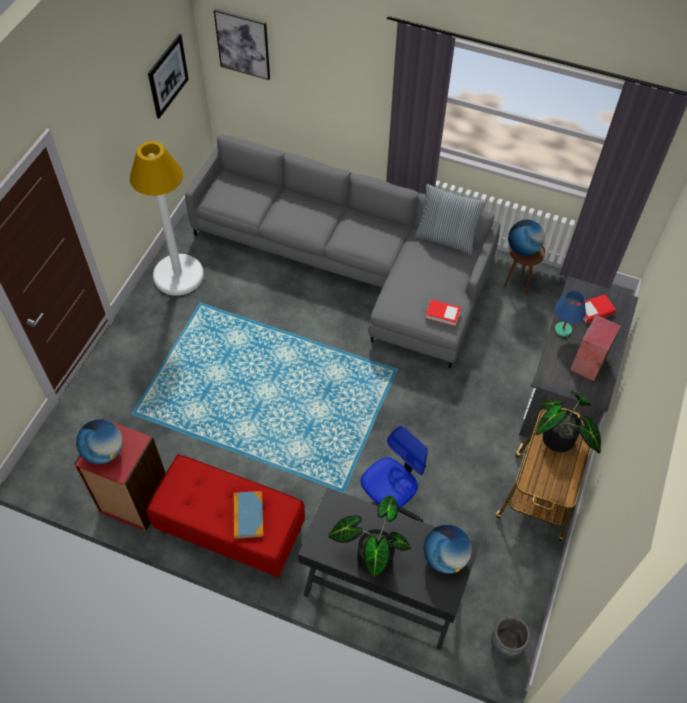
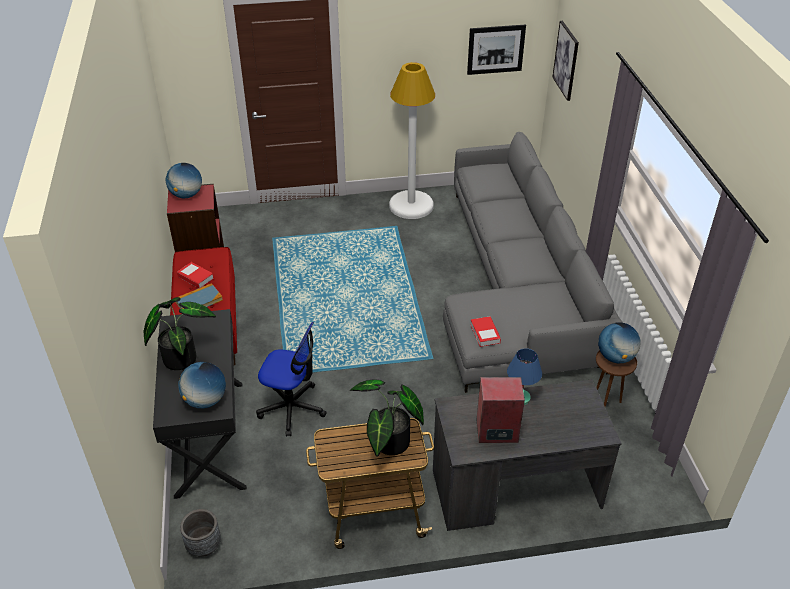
camera: 60 degrees right, 15 degrees down
pillow [414,184,487,255] -> none
book [577,294,616,324] -> book moved to [177,262,214,288]

